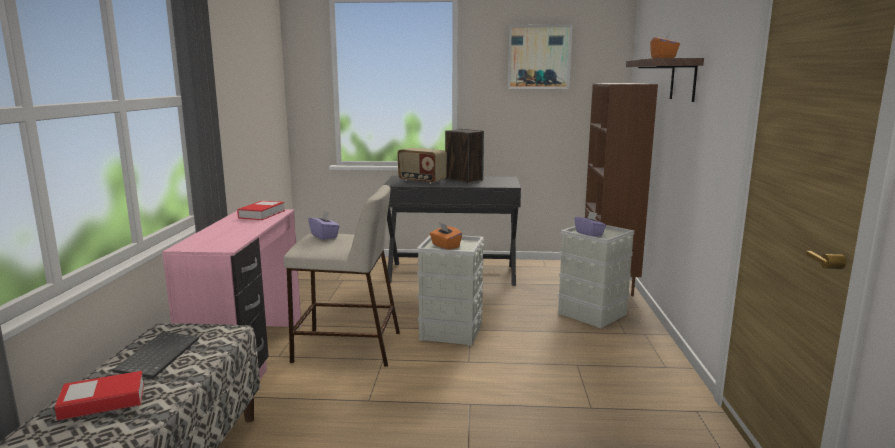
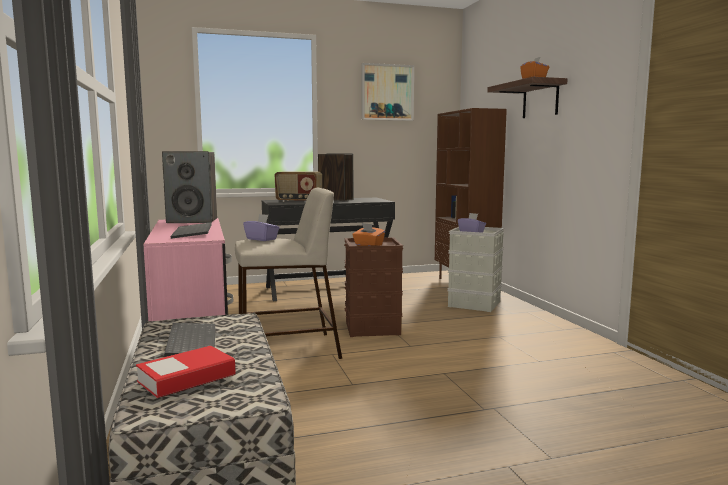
camera: 20 degrees left, 5 degrees down
book [237,201,285,220] -> speaker [162,151,217,223]
grey storage box [417,235,484,346] -> brown storage box [344,237,403,337]
none -> keyboard [171,223,212,239]

